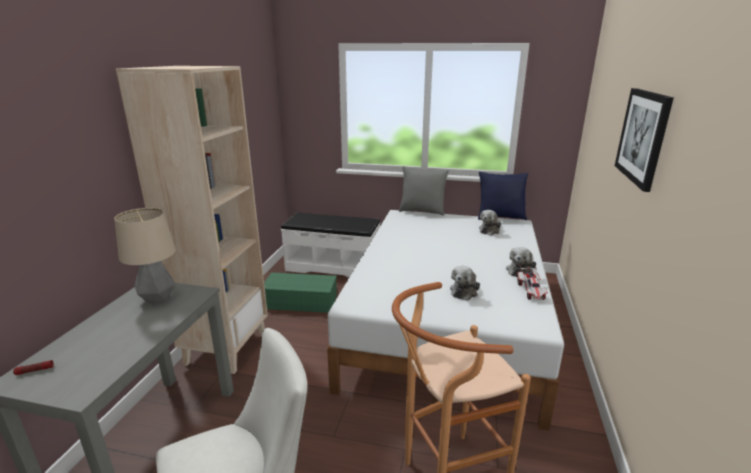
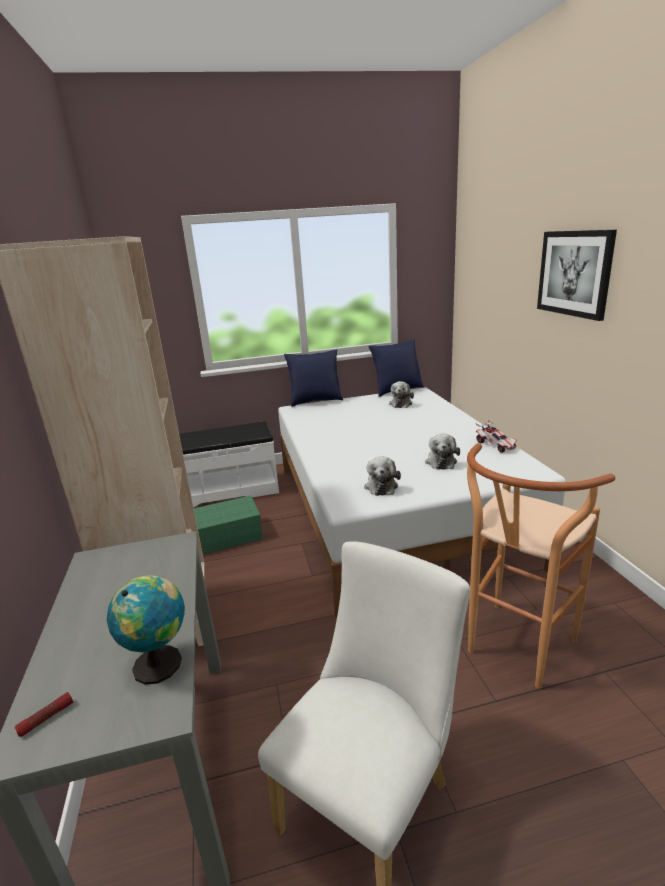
camera: 25 degrees left, 0 degrees up
table lamp [114,208,176,304] -> none
grey pillow [399,166,449,216] -> blue pillow [284,350,343,407]
plush toy [506,247,536,277] -> plush toy moved to [364,456,401,496]
none -> globe [107,575,185,685]

